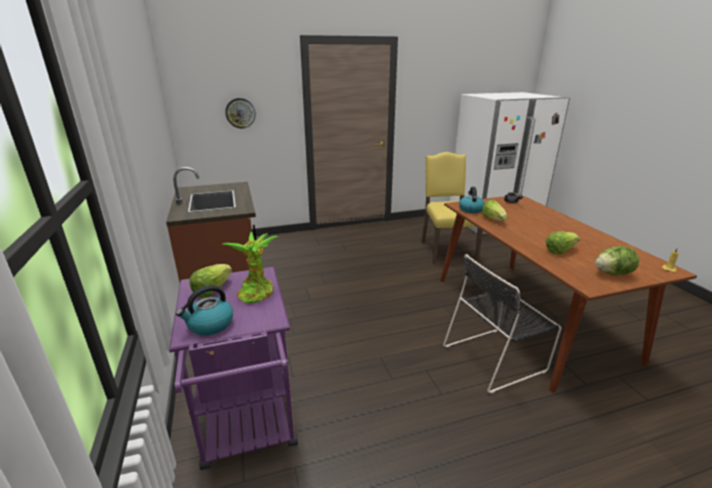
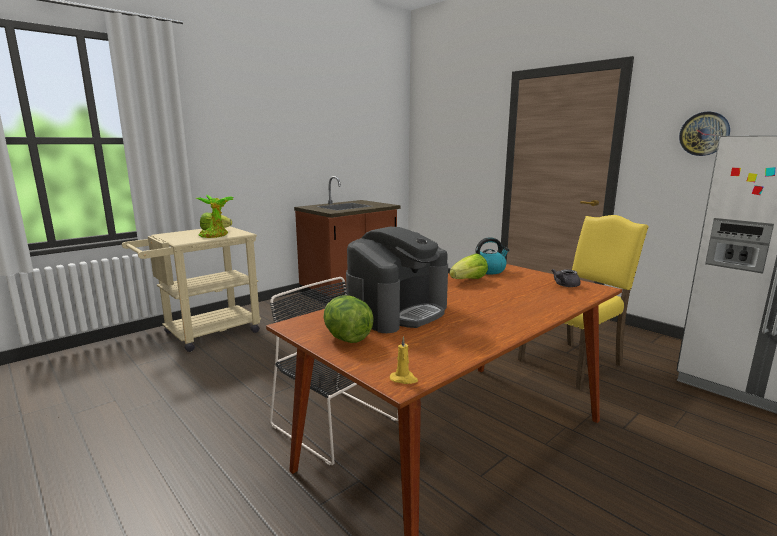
camera: 65 degrees right, 10 degrees down
purple cart [169,267,298,470] -> beige cart [122,226,261,352]
kettle [176,285,233,335] -> none
wall clock [225,98,256,129] -> wall clock moved to [679,112,730,156]
lettuce [546,232,580,254] -> coffee machine [346,227,448,333]

